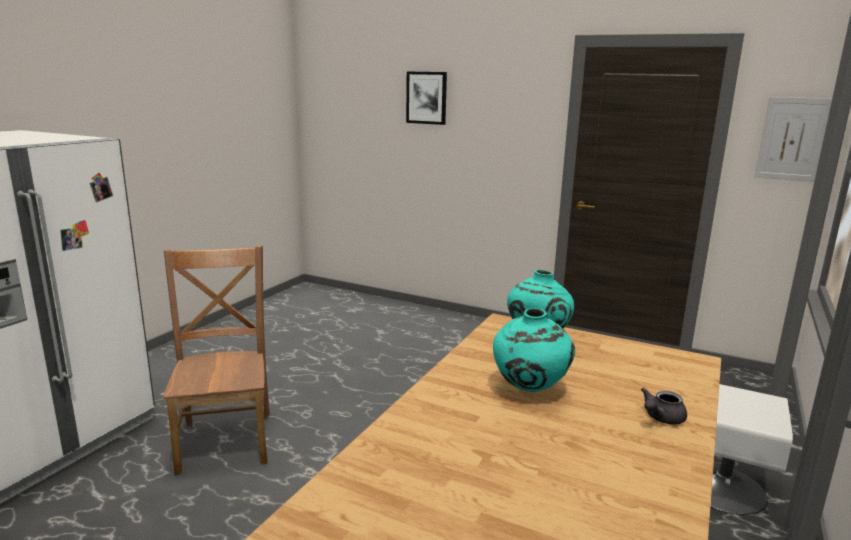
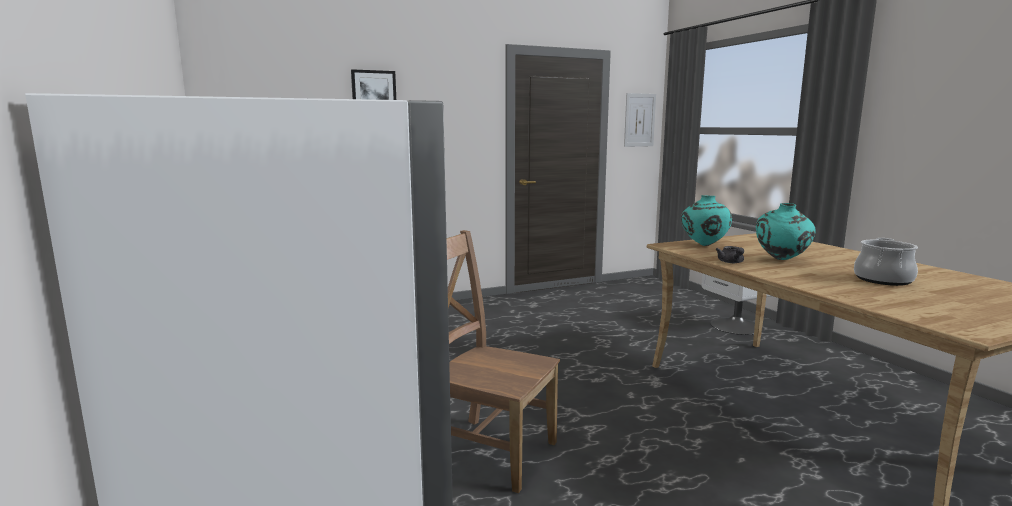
camera: 50 degrees left, 5 degrees down
grey teapot [641,388,687,425] -> grey teapot moved to [716,246,744,263]
none -> cooking pot [854,238,918,286]

